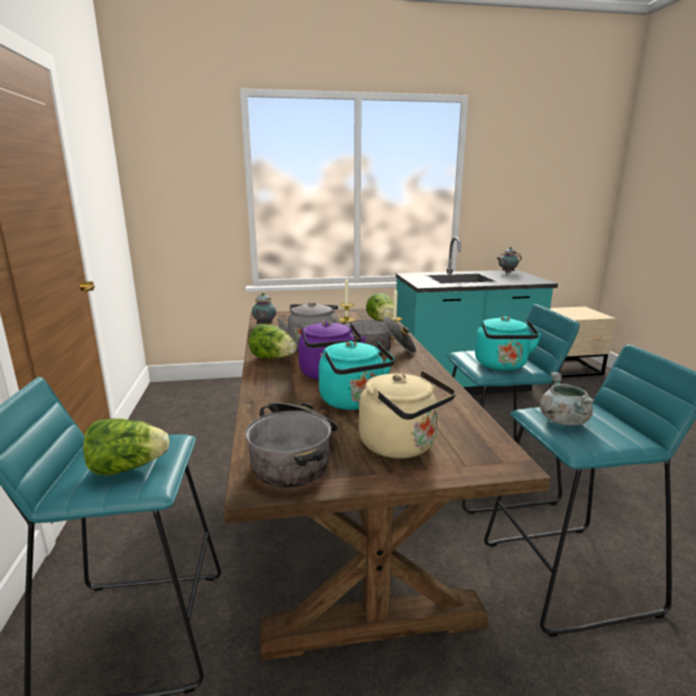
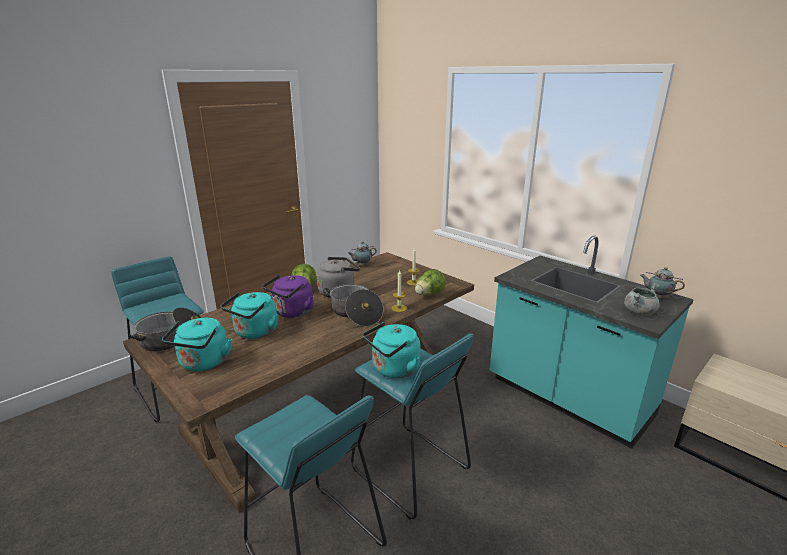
camera: 55 degrees right, 5 degrees up
lettuce [83,418,170,476] -> none
beige kettle [359,371,456,458] -> turquoise kettle [162,318,232,371]
grey cooking pot [540,372,595,425] -> grey cooking pot moved to [624,283,660,315]

